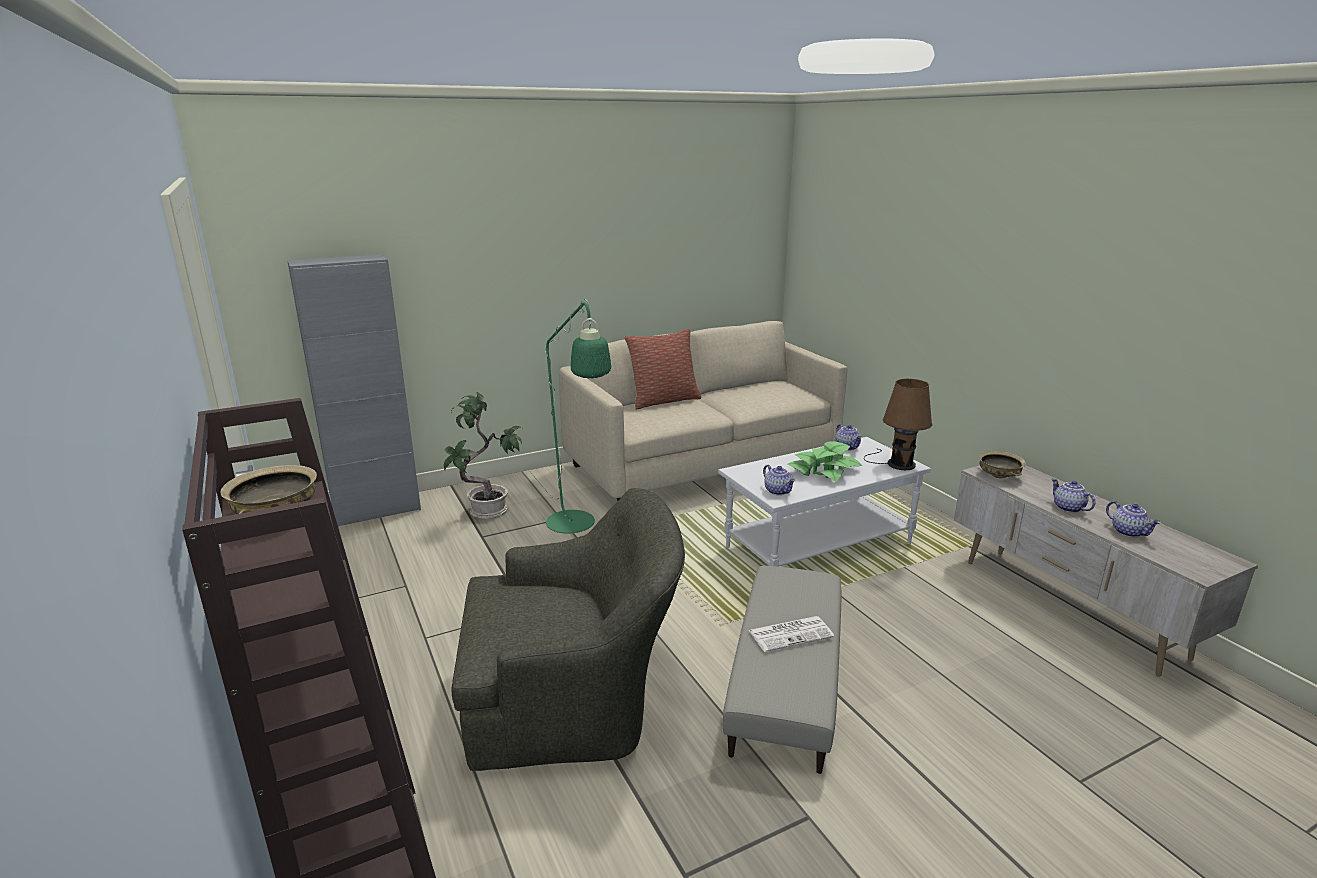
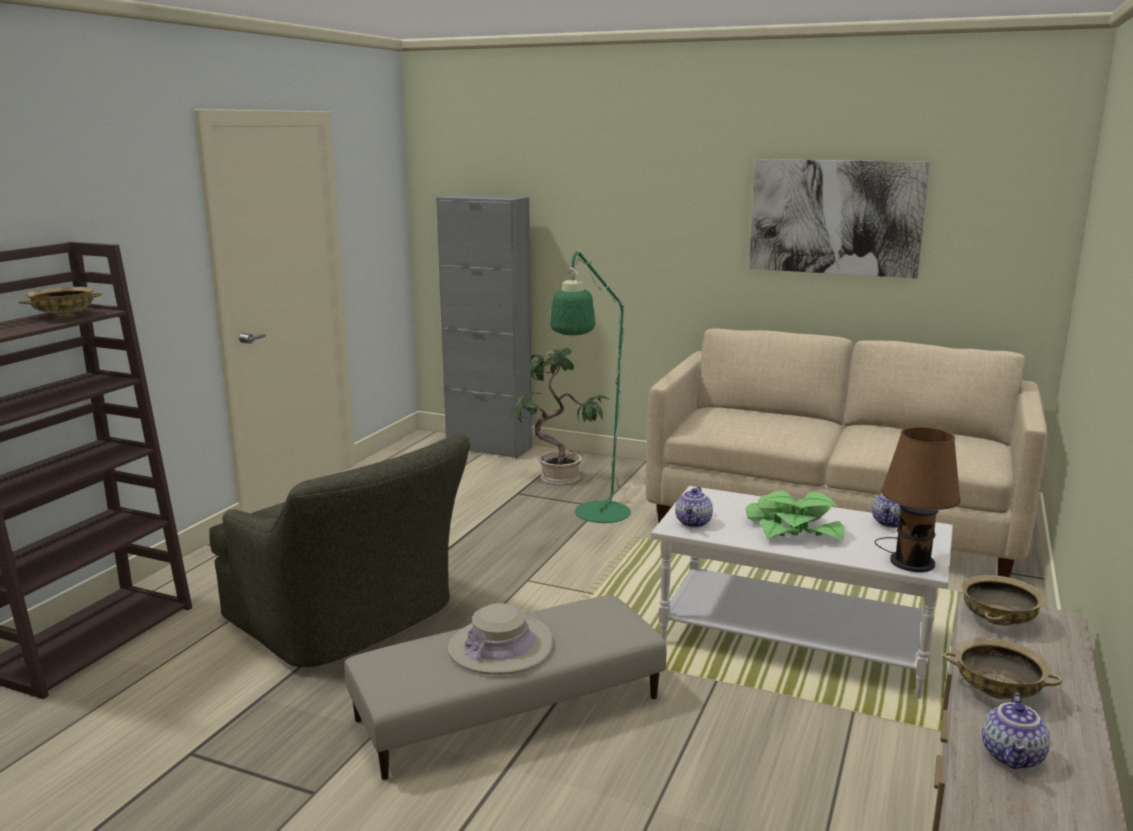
camera: 50 degrees right, 5 degrees down
pillow [624,329,701,410] -> none
newspaper [748,616,834,652] -> beige hat [448,603,553,675]
teapot [1051,479,1095,513] -> beige bowl [943,638,1062,699]
none -> picture [749,159,930,278]

